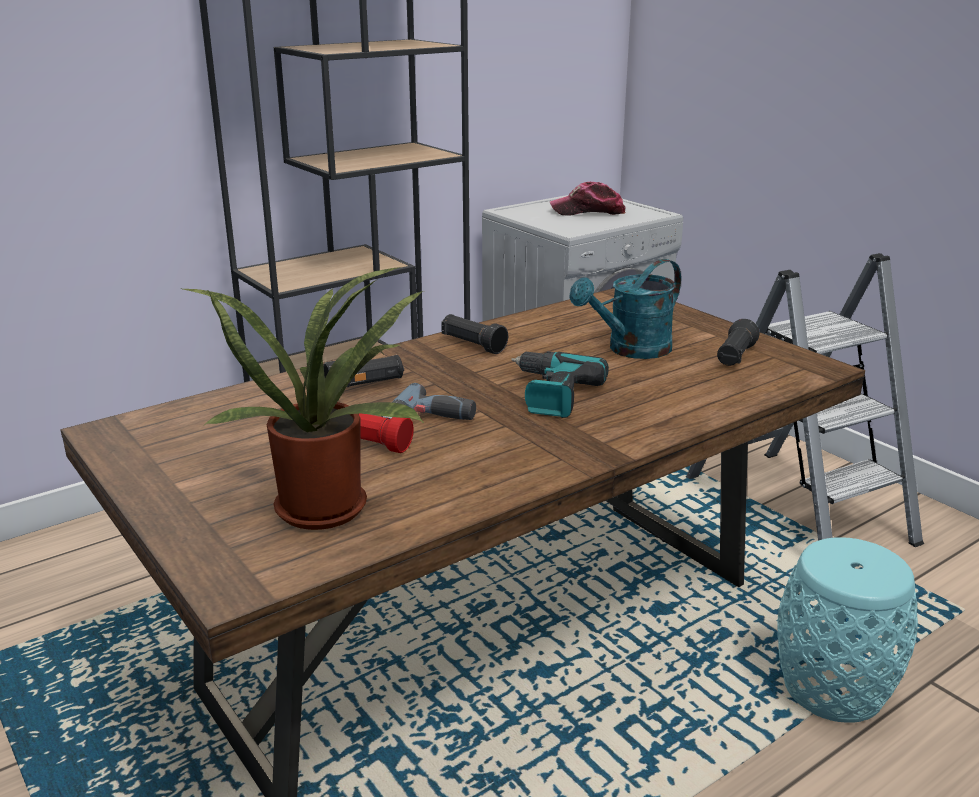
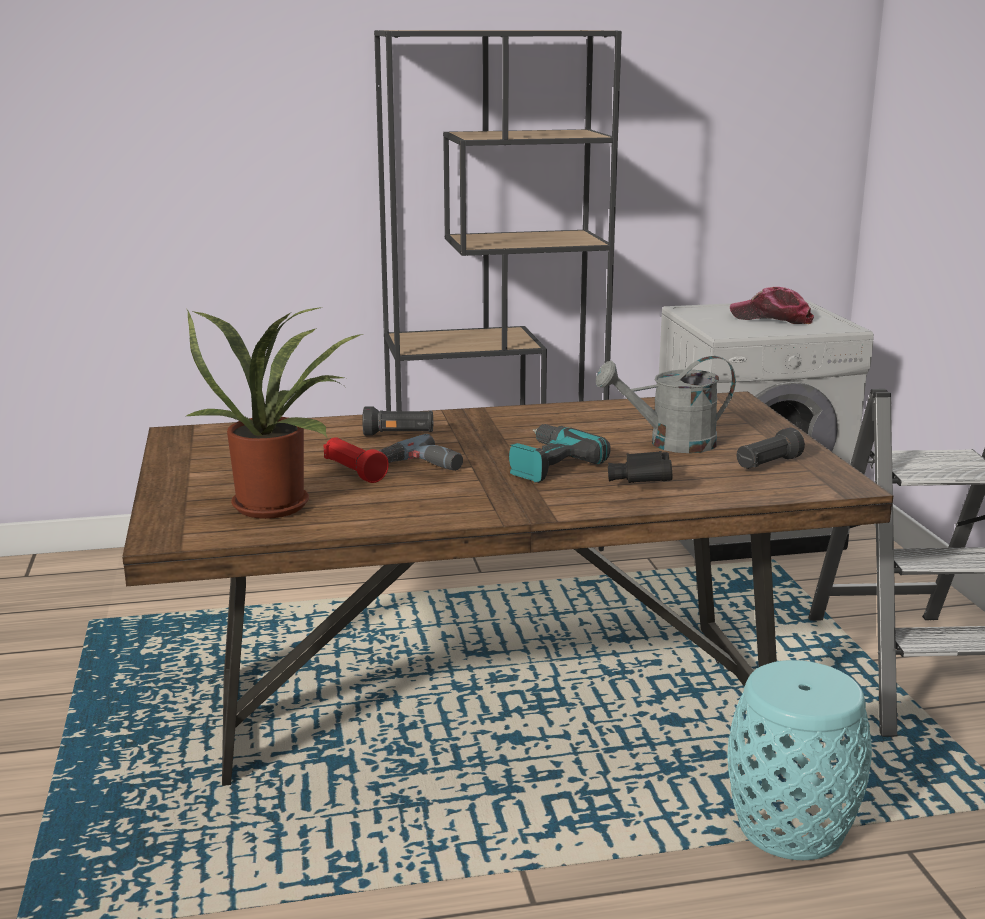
camera: 25 degrees right, 5 degrees down
black flashlight [441,314,508,354] -> none
turquoise watering can [569,259,681,359] -> grey watering can [596,356,736,453]
none -> black binoculars [608,451,673,483]

